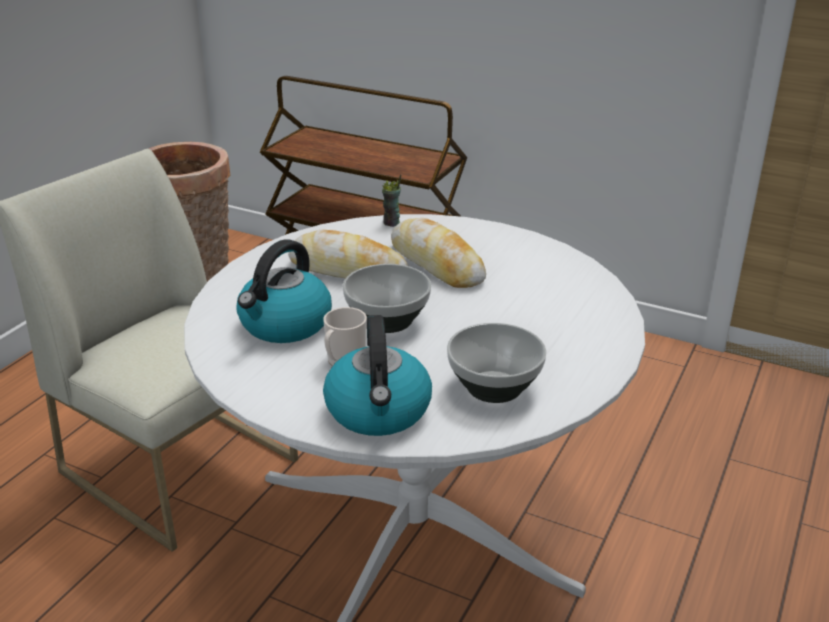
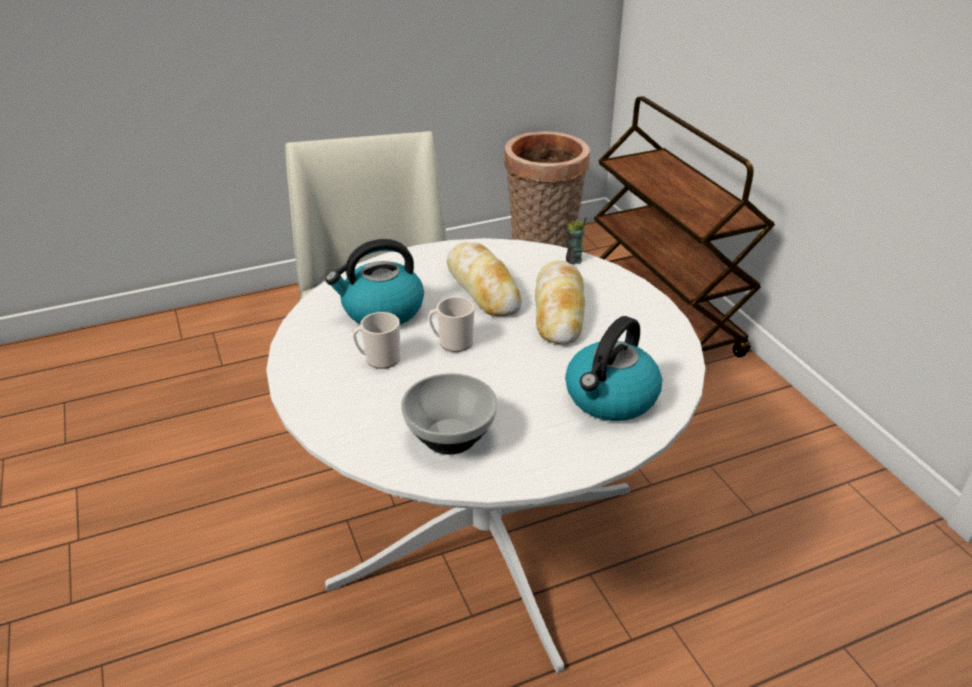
camera: 40 degrees right, 5 degrees up
kettle [323,315,432,436] -> kettle moved to [565,316,662,421]
bowl [343,264,431,333] -> mug [428,297,475,352]

